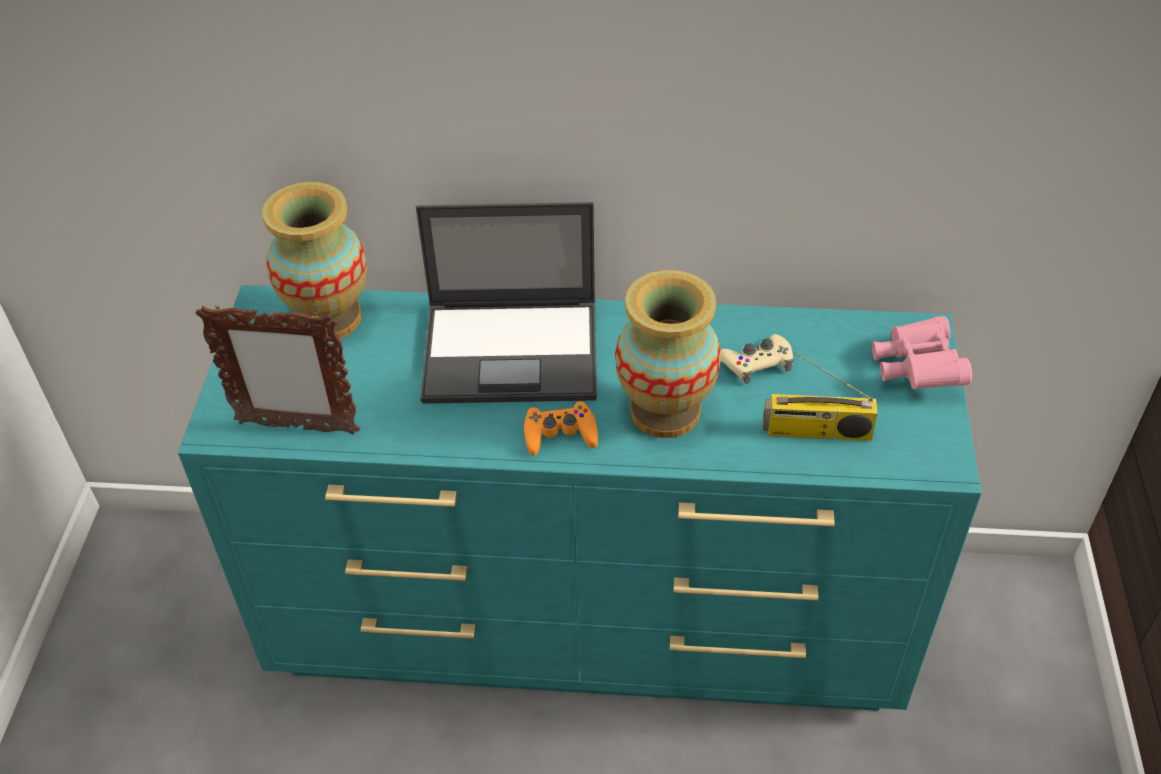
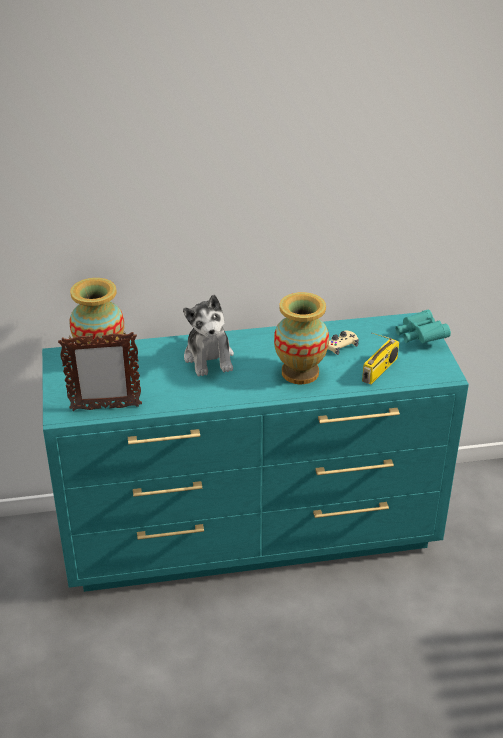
camera: 15 degrees left, 10 degrees down
laptop [416,202,597,404] -> plush toy [183,295,234,377]
orange game controller [524,400,598,456] -> none
radio [763,352,878,441] -> radio turned 45 degrees counterclockwise [362,333,399,384]
pink binoculars [872,316,972,390] -> turquoise binoculars [395,310,451,344]

